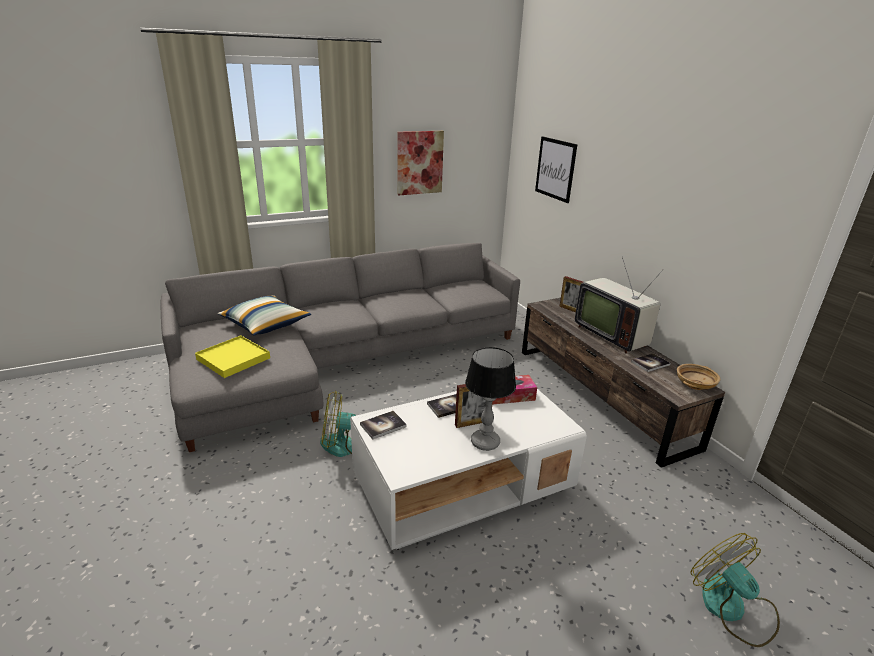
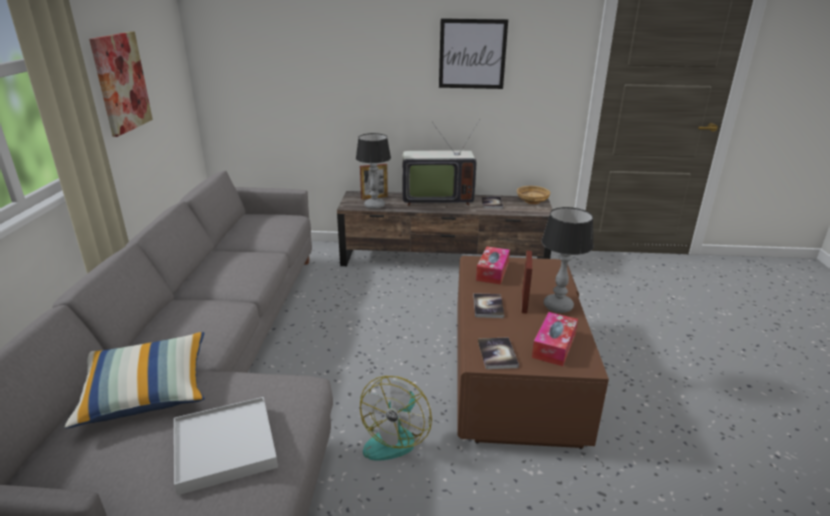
camera: 60 degrees left, 0 degrees up
yellow tray [195,335,270,378] -> white tray [174,397,278,495]
white coffee table [350,389,587,550] -> brown coffee table [457,256,609,449]
picture [535,136,577,203] -> picture moved to [439,18,508,89]
fan [691,533,780,647] -> none
none -> table lamp [356,133,391,209]
none -> tissue box [532,312,578,366]

